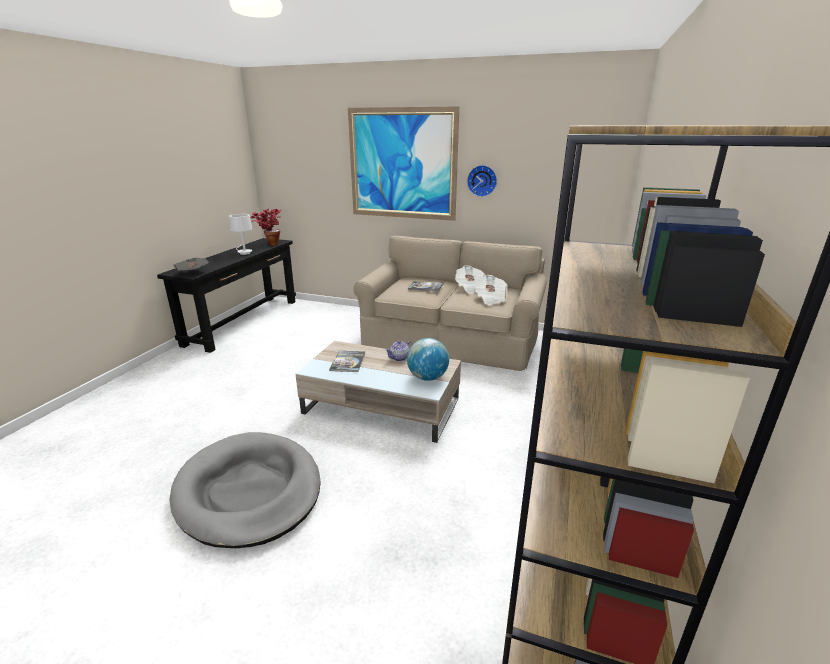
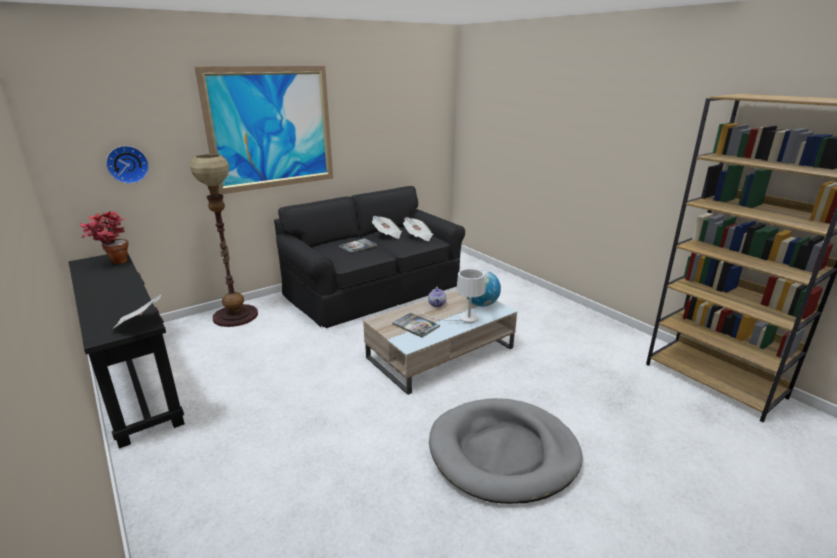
camera: 55 degrees left, 0 degrees up
white table lamp [229,214,252,255] -> white table lamp moved to [422,269,485,323]
beige sofa [353,236,546,371] -> black sofa [274,186,465,328]
wall clock [467,165,497,197] -> wall clock moved to [106,146,149,184]
none -> floor lamp [190,154,258,327]

